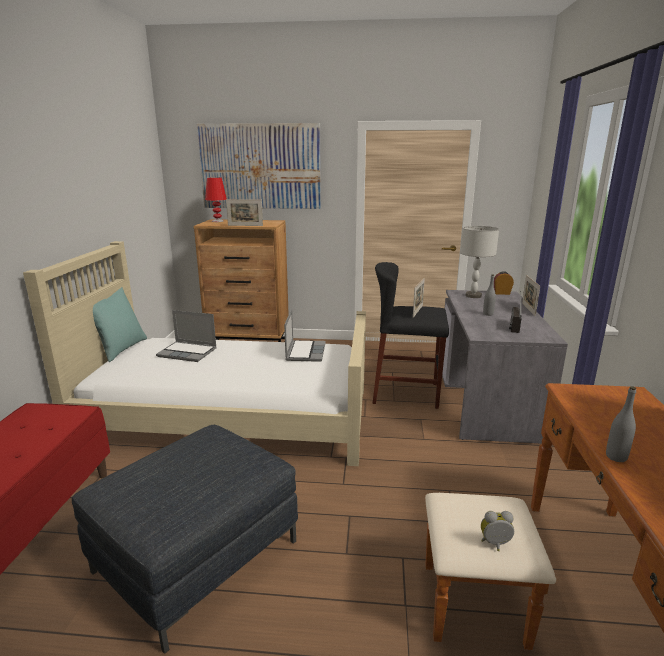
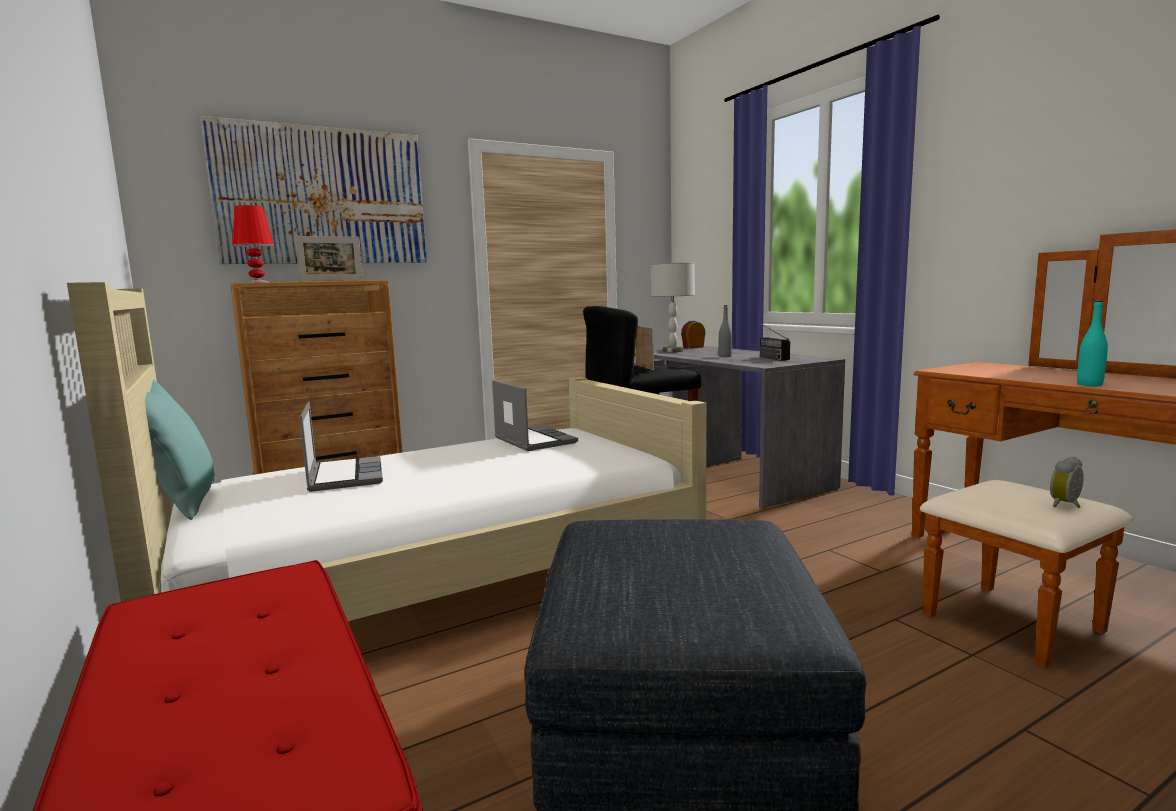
camera: 35 degrees left, 10 degrees down
laptop [156,310,217,362] -> laptop turned 90 degrees counterclockwise [300,401,383,492]
picture frame [522,275,540,316] -> none
grey bottle [606,387,636,462] -> turquoise bottle [1077,300,1108,386]

